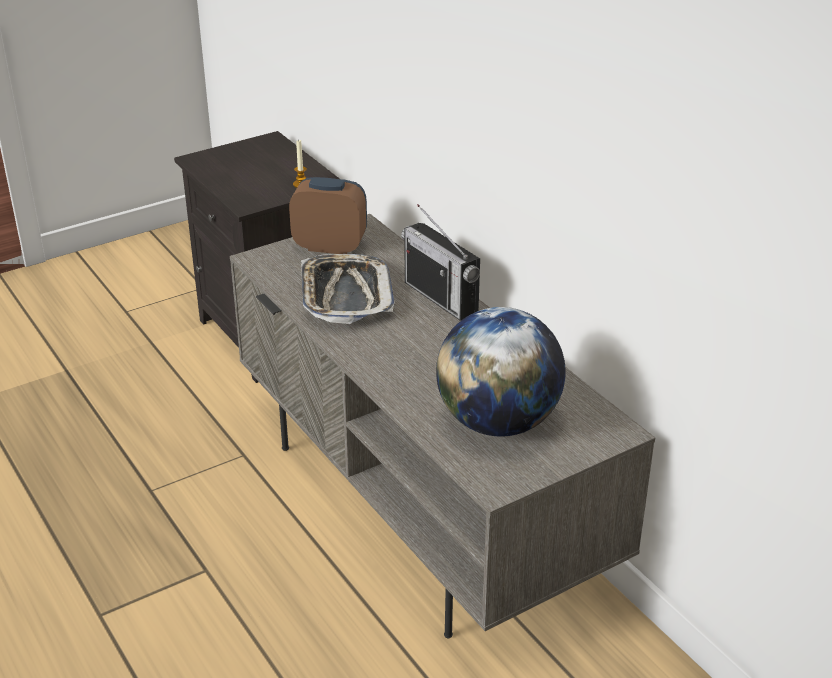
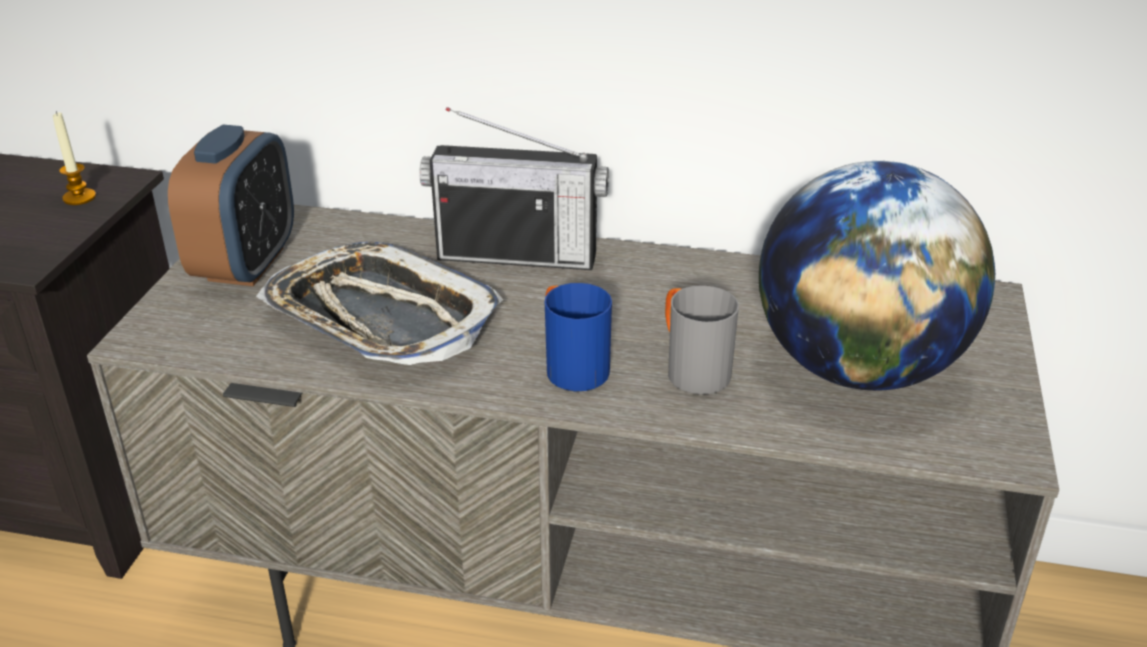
camera: 45 degrees left, 0 degrees up
alarm clock [289,177,367,254] -> alarm clock turned 135 degrees clockwise [168,125,294,286]
none -> blue mug [545,283,612,392]
none -> grey mug [665,286,739,395]

